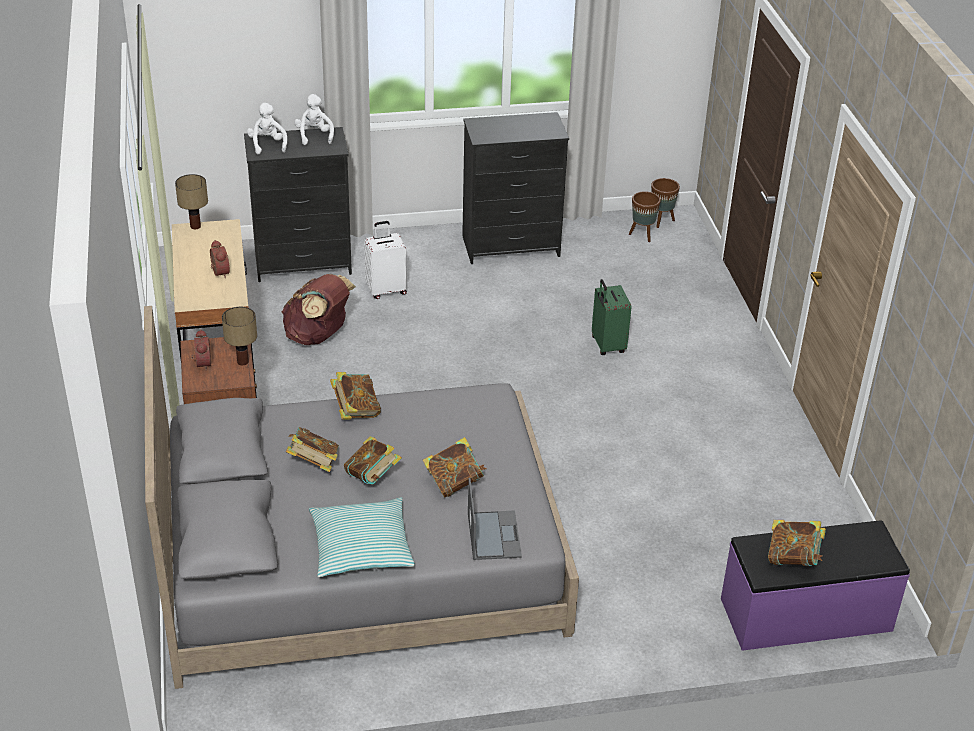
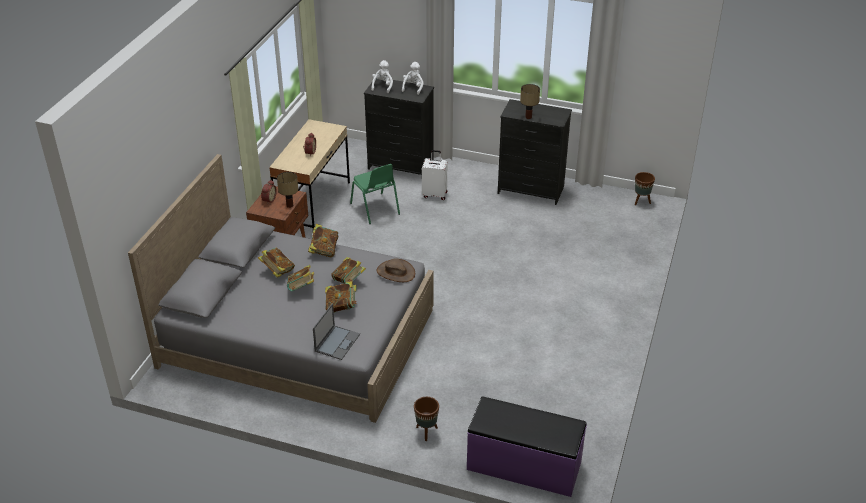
camera: 30 degrees right, 0 degrees up
table lamp [175,174,208,229] -> table lamp moved to [520,84,540,119]
brown backpack [282,274,356,345] -> green chair [350,164,400,224]
pillow [309,497,415,577] -> none
green suitcase [592,279,631,355] -> none
brown planter [629,191,661,242] -> brown planter moved to [414,397,439,441]
book [768,520,826,566] -> book moved to [331,257,366,284]
none -> brown hat [377,258,415,282]

